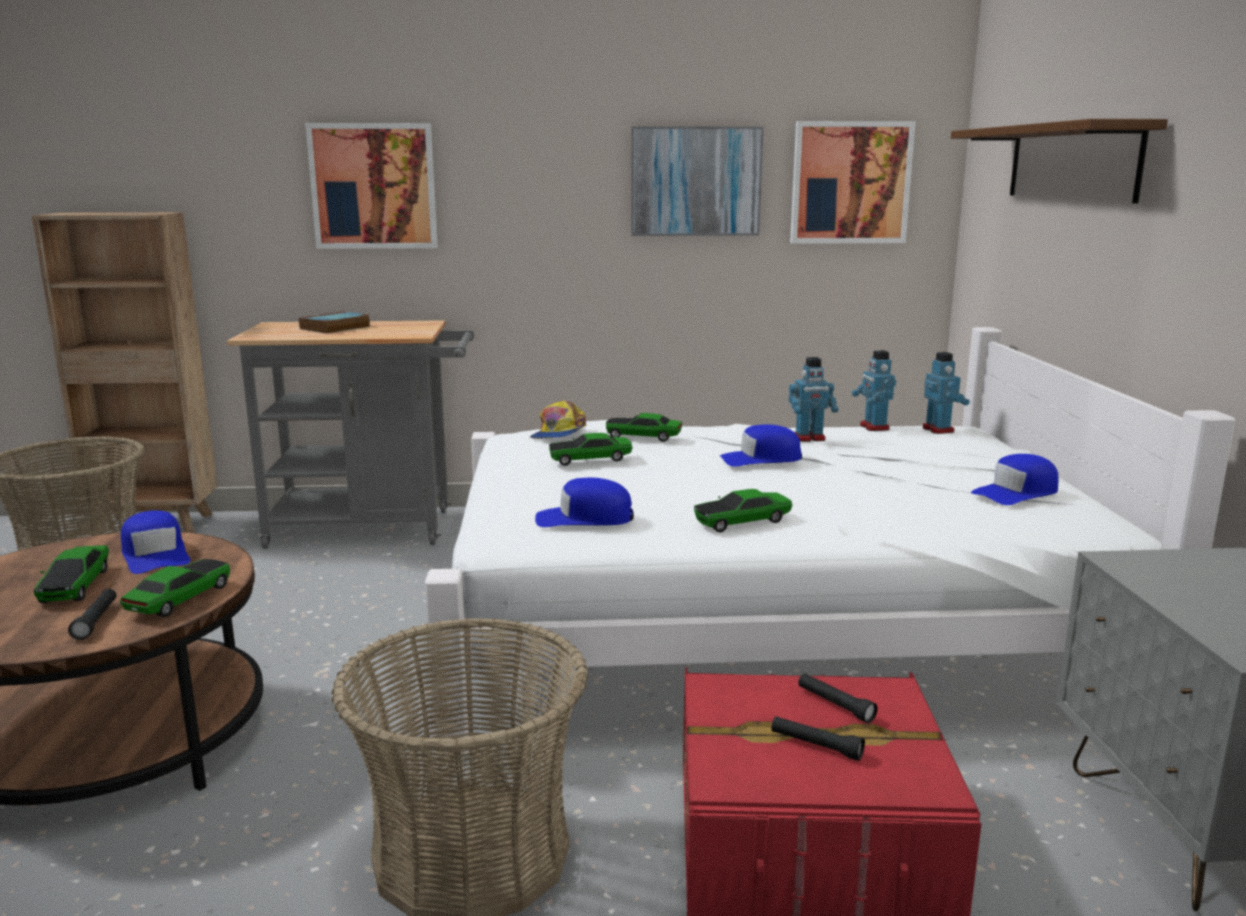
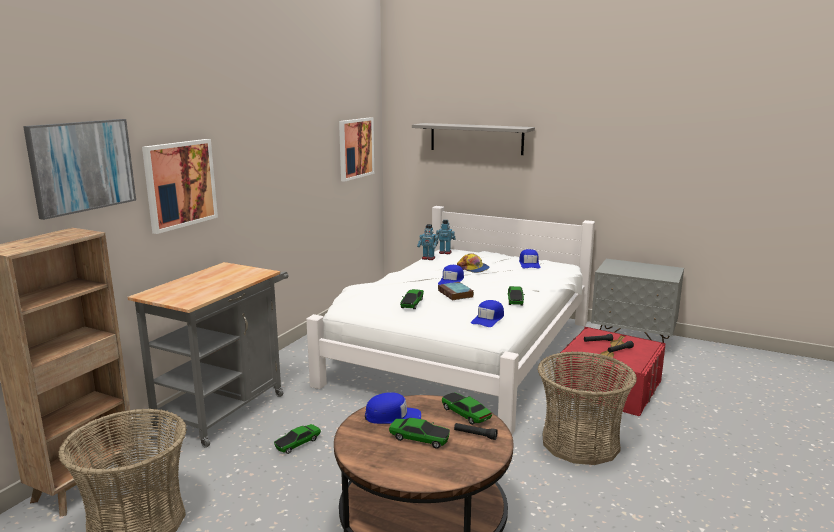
camera: 60 degrees left, 0 degrees up
book [299,311,370,333] -> book moved to [438,282,474,300]
cap [530,401,586,439] -> cap moved to [457,253,490,273]
toy car [606,413,682,442] -> toy car moved to [274,424,321,454]
picture [631,126,763,236] -> picture moved to [23,119,136,220]
toy robot [789,357,839,442] -> none
brown shelf [951,119,1168,203] -> grey shelf [412,123,535,155]

